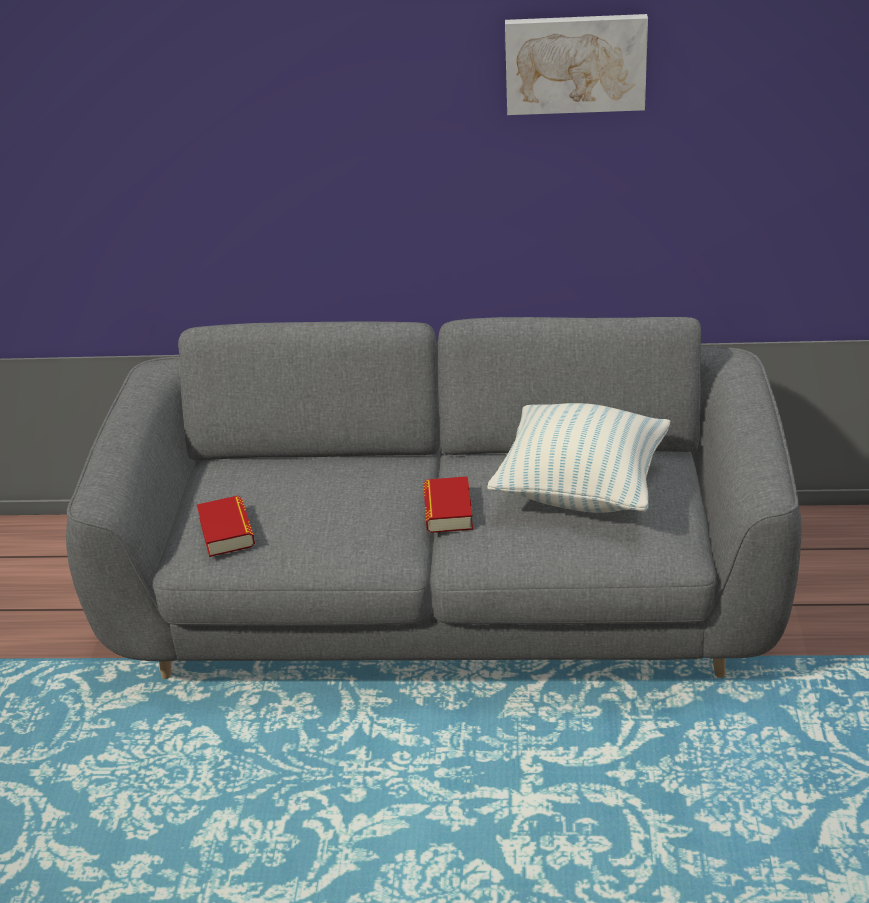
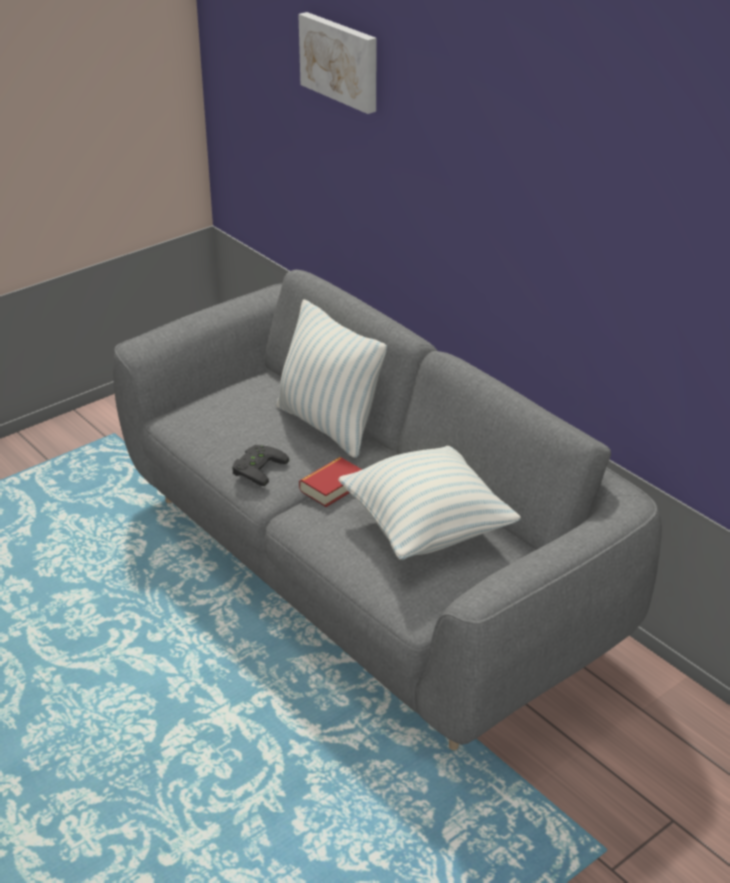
camera: 45 degrees right, 0 degrees up
book [197,496,255,557] -> none
picture [505,14,648,115] -> picture moved to [298,12,377,114]
none -> black game controller [232,445,289,486]
none -> pillow [276,299,387,458]

